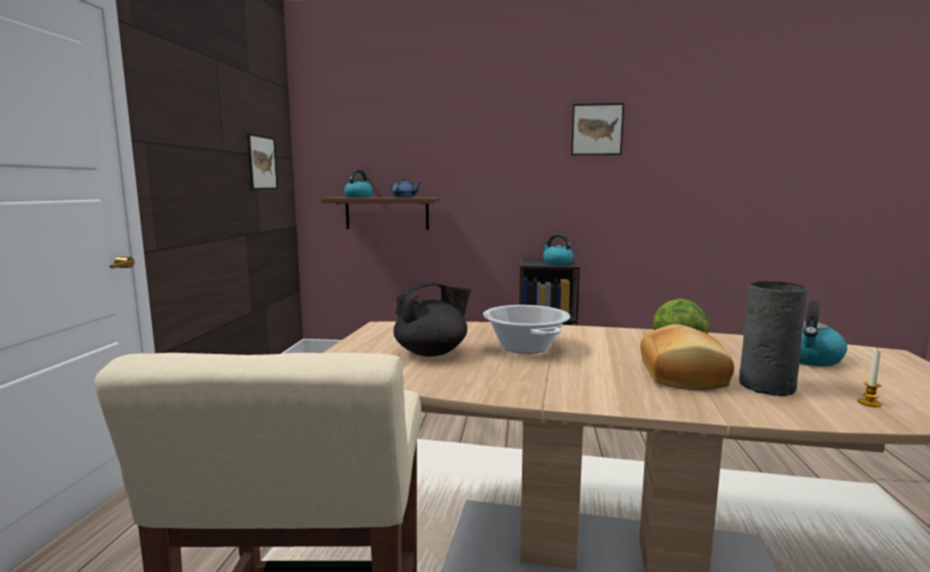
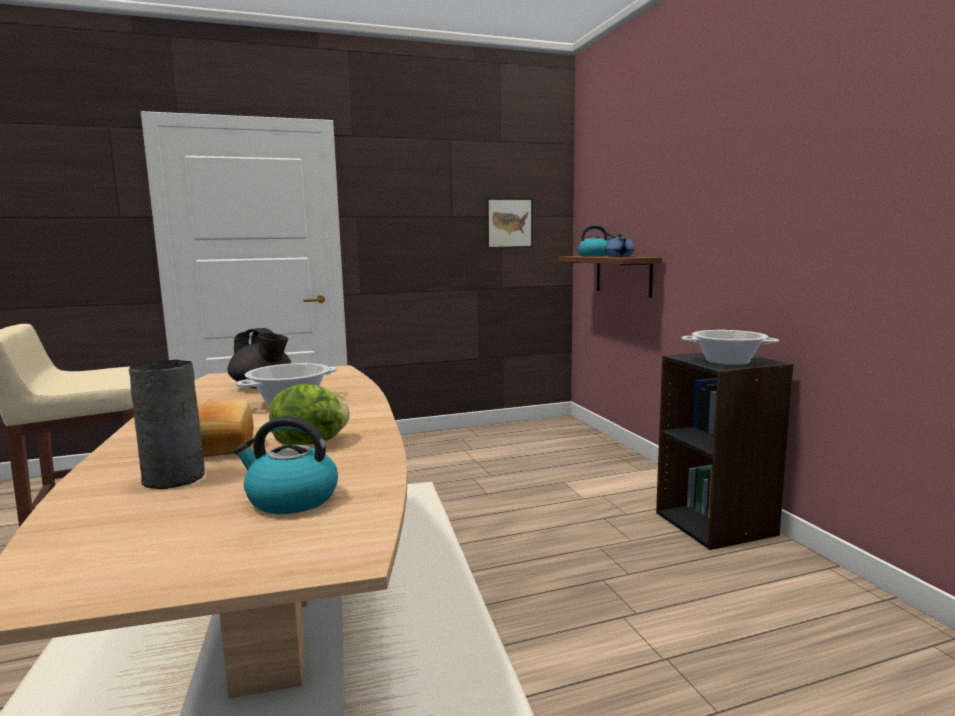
camera: 65 degrees right, 0 degrees up
kettle [542,234,574,265] -> cooking pot [681,330,779,366]
picture [571,103,624,155] -> none
candle [858,348,882,407] -> none

